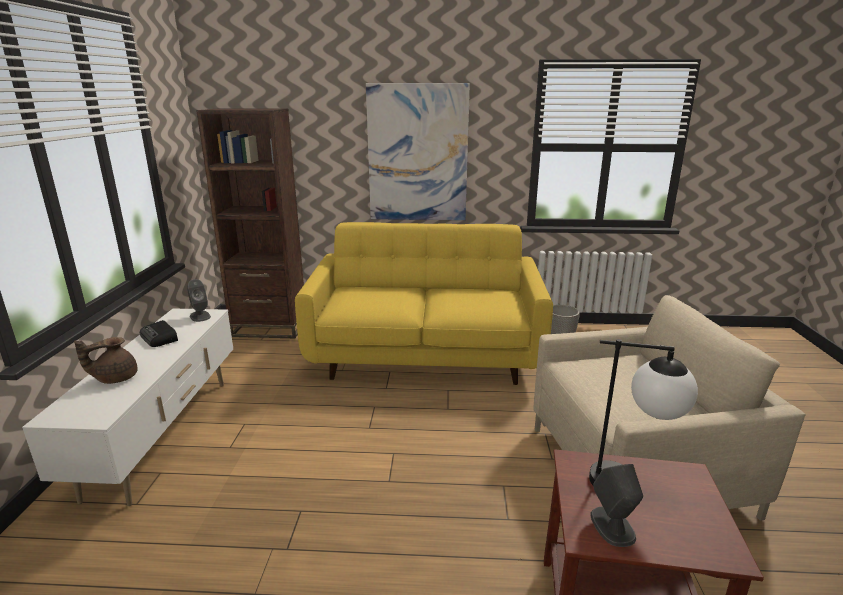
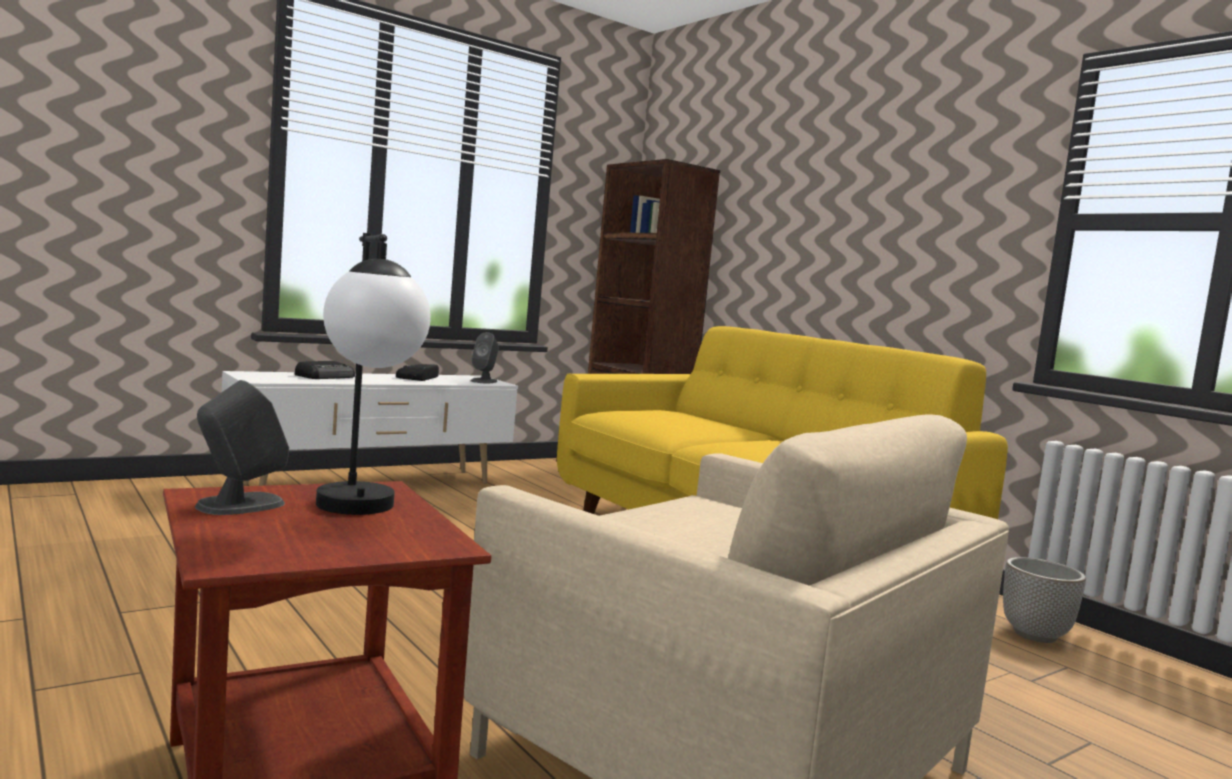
camera: 50 degrees right, 15 degrees down
brown teapot [74,337,138,384] -> radio [295,361,355,379]
picture [366,83,470,220] -> none

